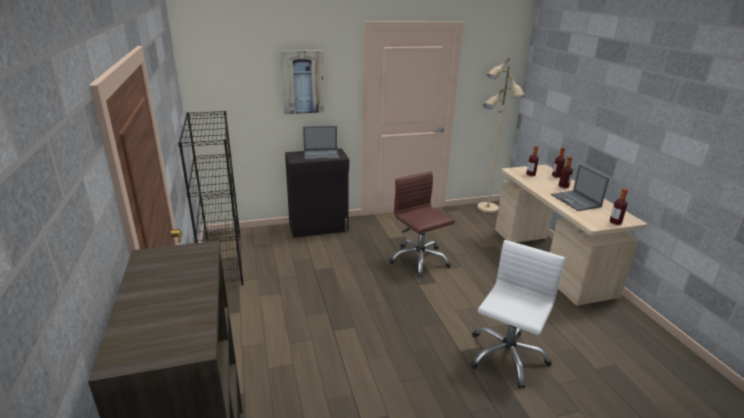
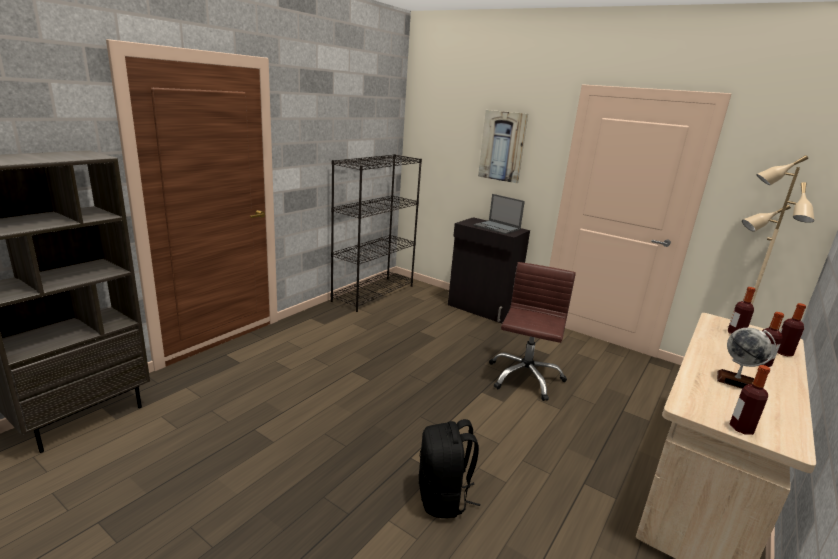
camera: 50 degrees right, 5 degrees down
white office chair [470,240,565,389] -> black backpack [419,419,480,518]
laptop [551,165,609,211] -> globe [717,328,776,389]

